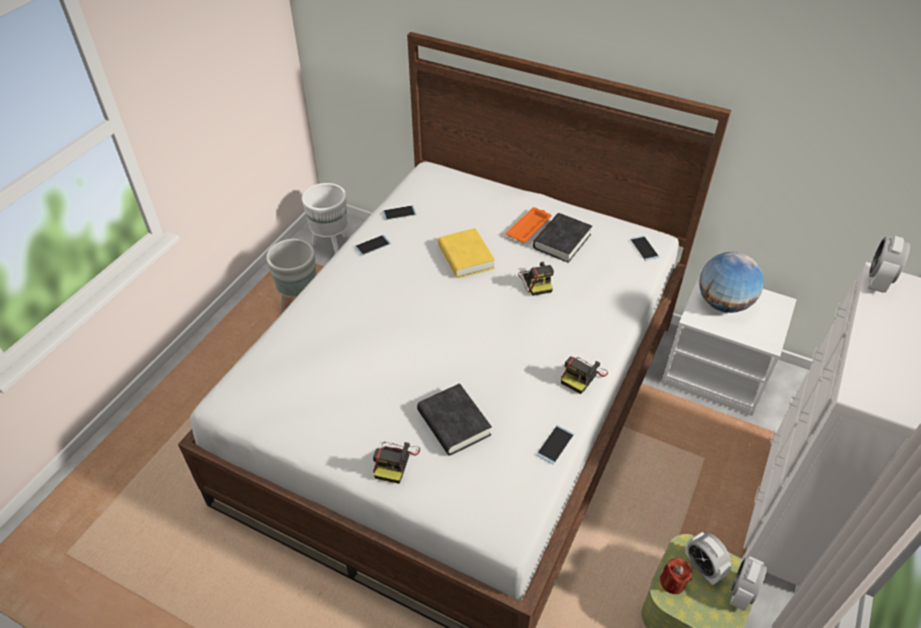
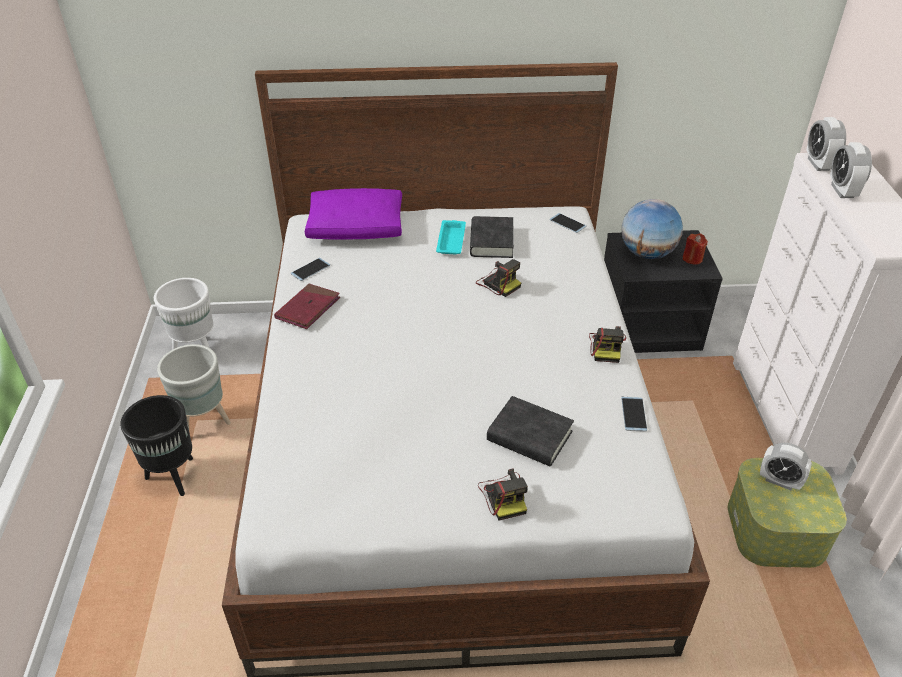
camera: 30 degrees left, 5 degrees down
phone [354,235,391,256] -> red book [274,284,340,329]
yellow book [438,228,495,278] -> none
orange tray [506,207,551,243] -> turquoise tray [436,220,466,255]
red candle [660,557,692,594] -> red candle moved to [683,233,708,265]
white nightstand [661,270,797,416] -> black nightstand [604,230,723,353]
alarm clock [730,556,767,611] -> alarm clock moved to [830,142,872,198]
none -> black planter [120,395,193,496]
none -> purple pillow [305,188,402,240]

